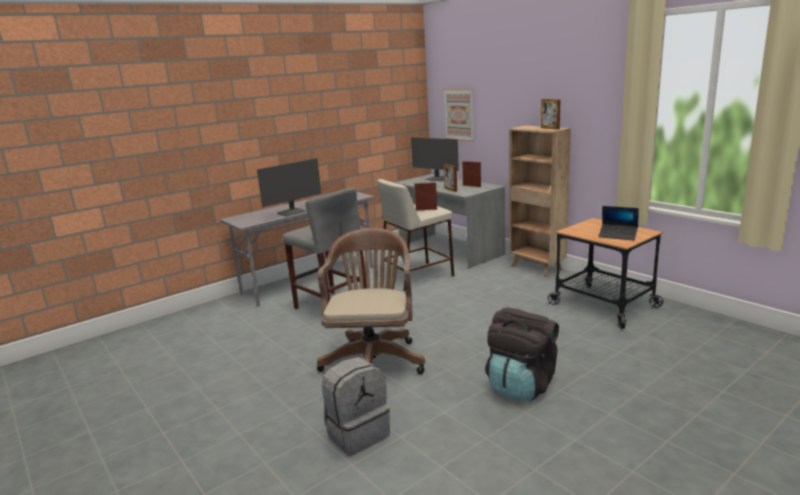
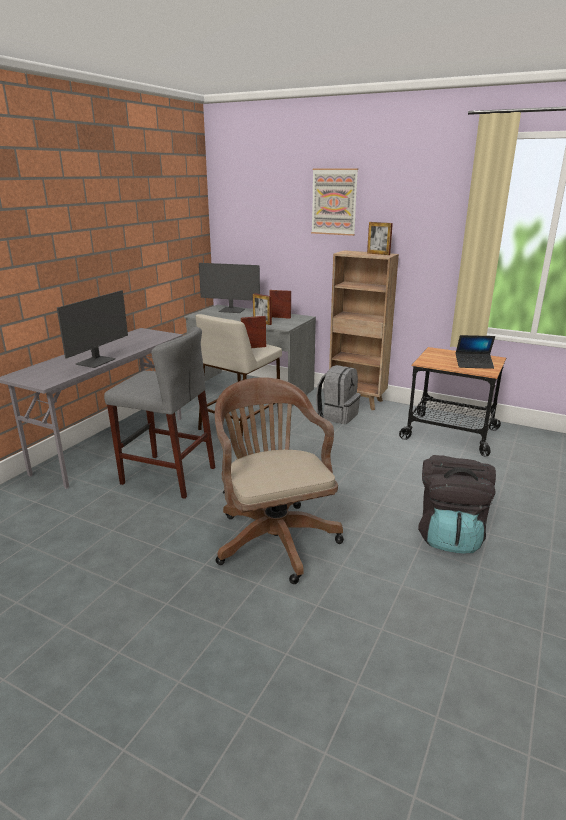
camera: 25 degrees left, 5 degrees up
grey backpack [322,357,390,456] -> grey backpack moved to [316,365,361,424]
picture [444,89,474,141] -> picture moved to [311,169,358,236]

